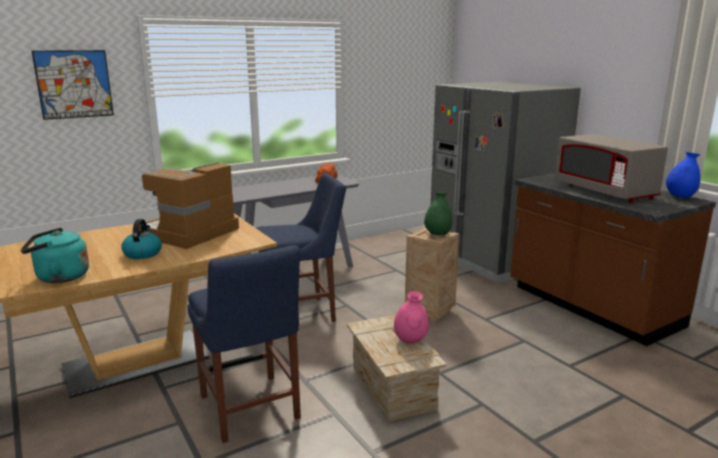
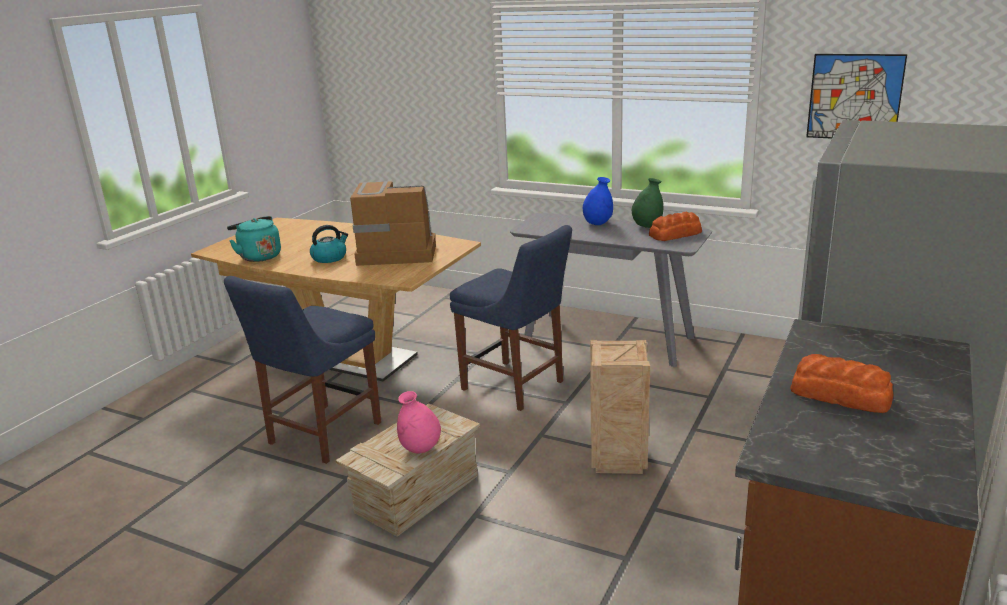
camera: 60 degrees right, 5 degrees up
picture [32,50,114,120] -> picture moved to [806,54,907,139]
green vase [424,192,452,235] -> green vase moved to [632,178,663,228]
grey microwave [555,134,668,203] -> bread [790,354,894,413]
blue vase [666,152,700,198] -> blue vase moved to [583,177,613,225]

